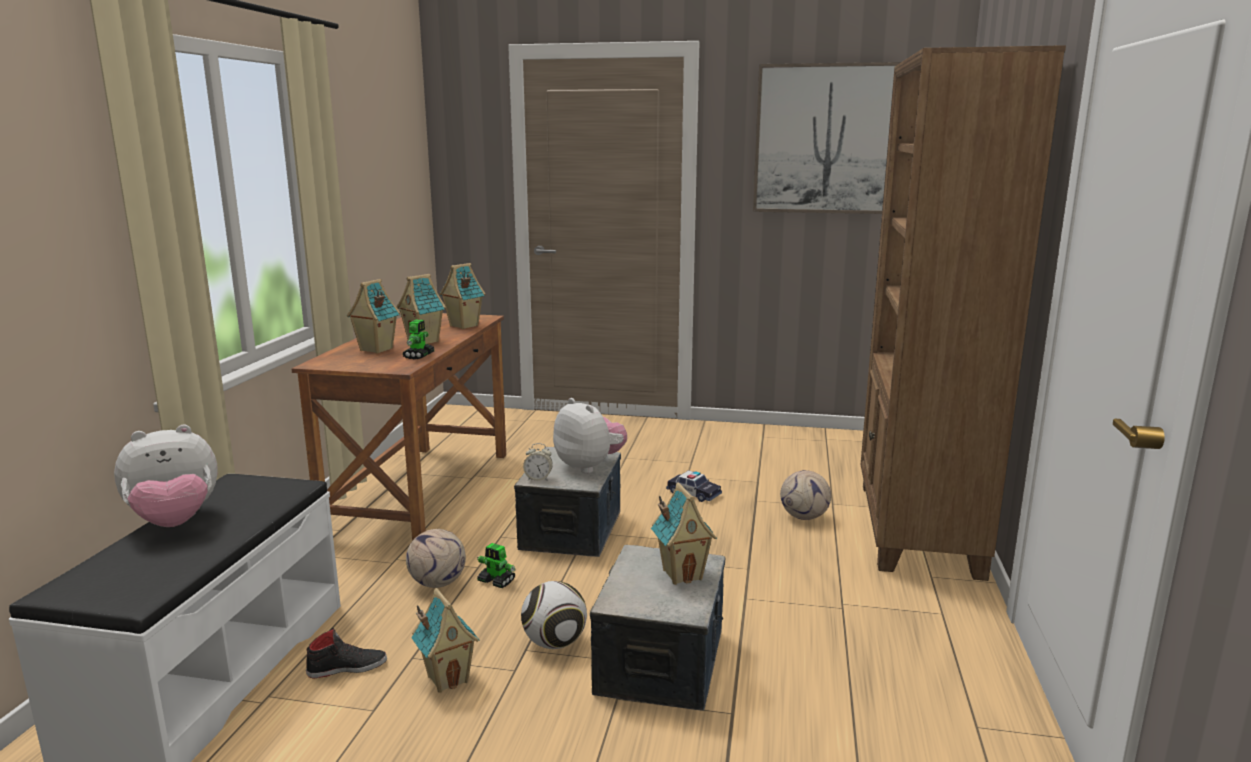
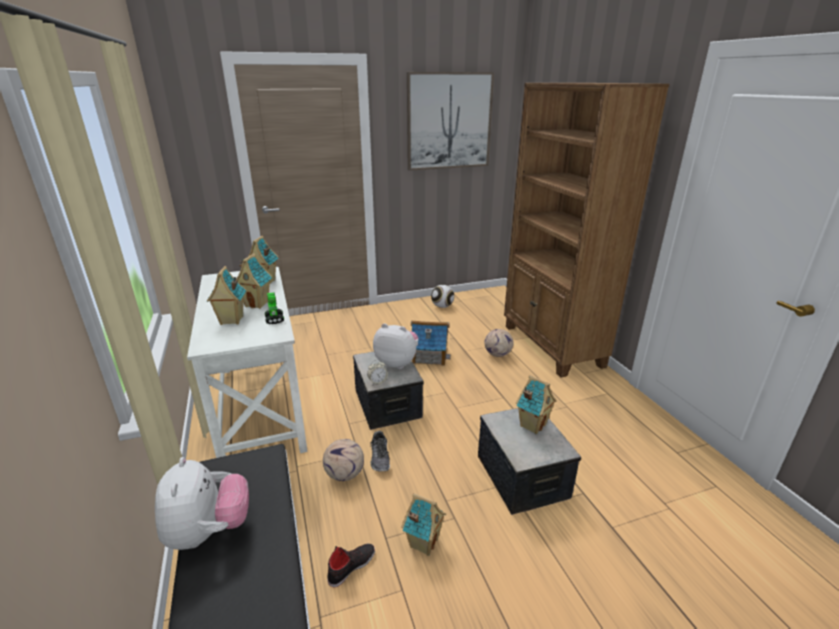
camera: 30 degrees left, 10 degrees up
plush toy [114,425,218,527] -> plush toy turned 45 degrees counterclockwise [155,457,249,550]
brown desk [291,313,506,541] -> white desk [187,267,308,458]
toy robot [477,543,515,588] -> shoe [370,431,390,471]
football [521,581,587,649] -> football moved to [431,285,454,308]
toy car [666,470,722,502] -> toy house [411,321,451,366]

